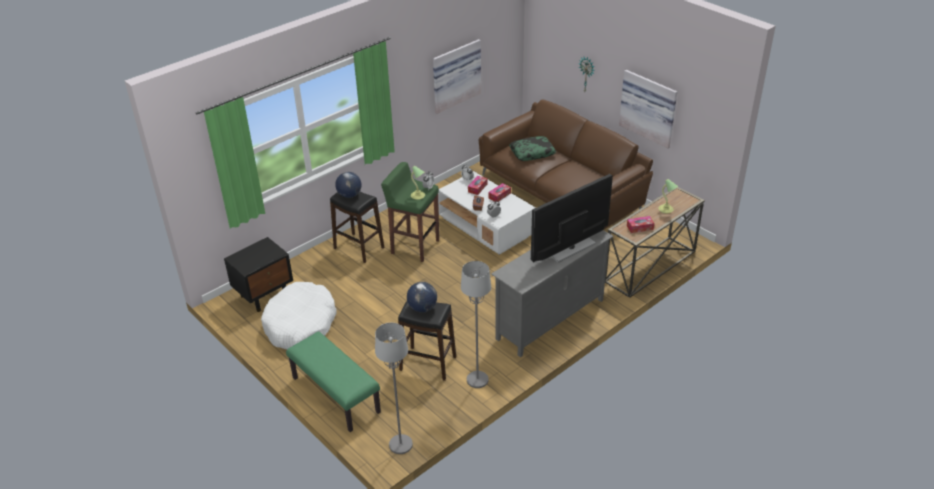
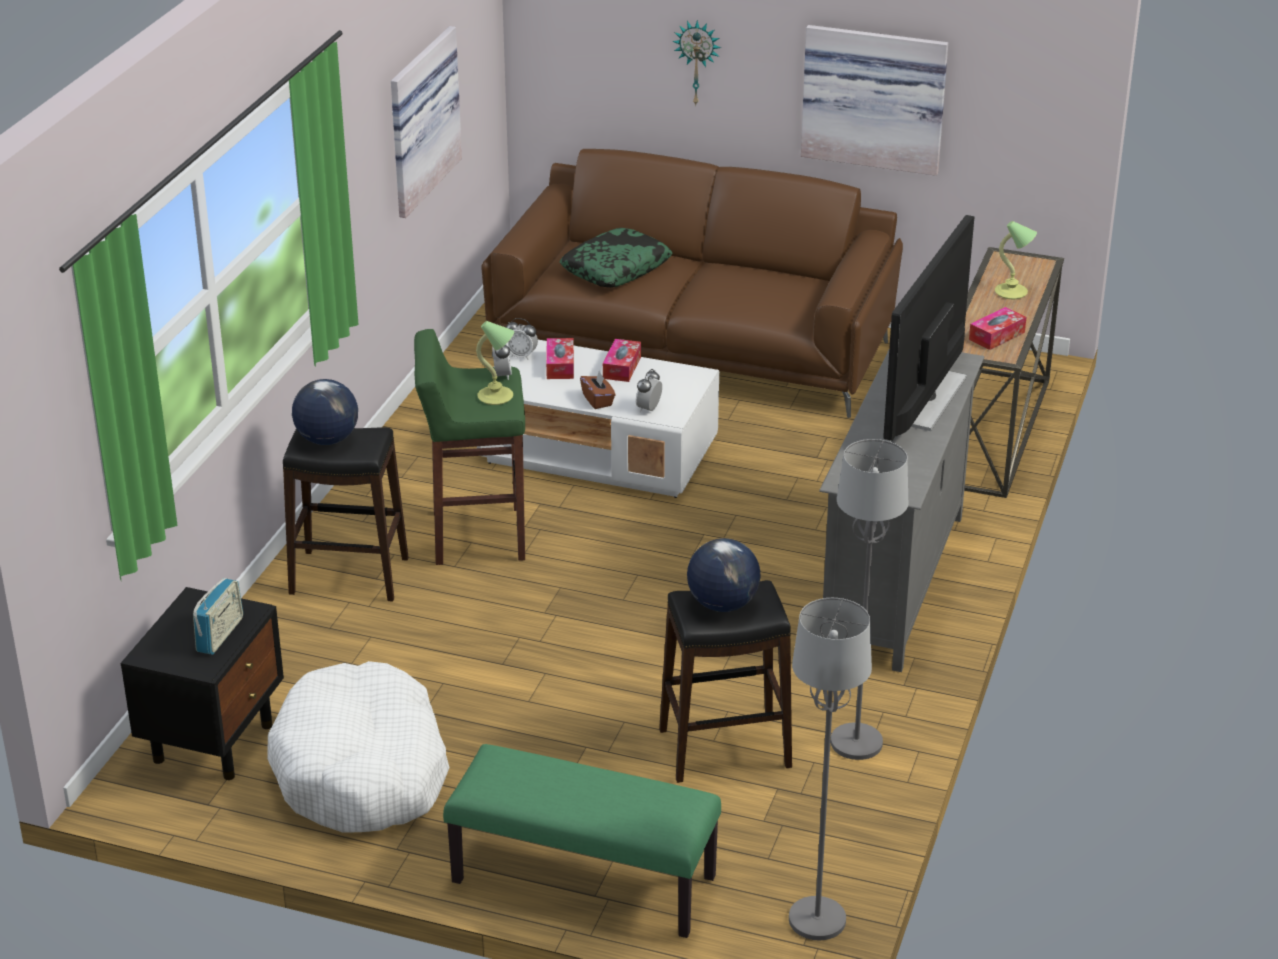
camera: 30 degrees left, 5 degrees down
none -> radio [193,578,243,655]

